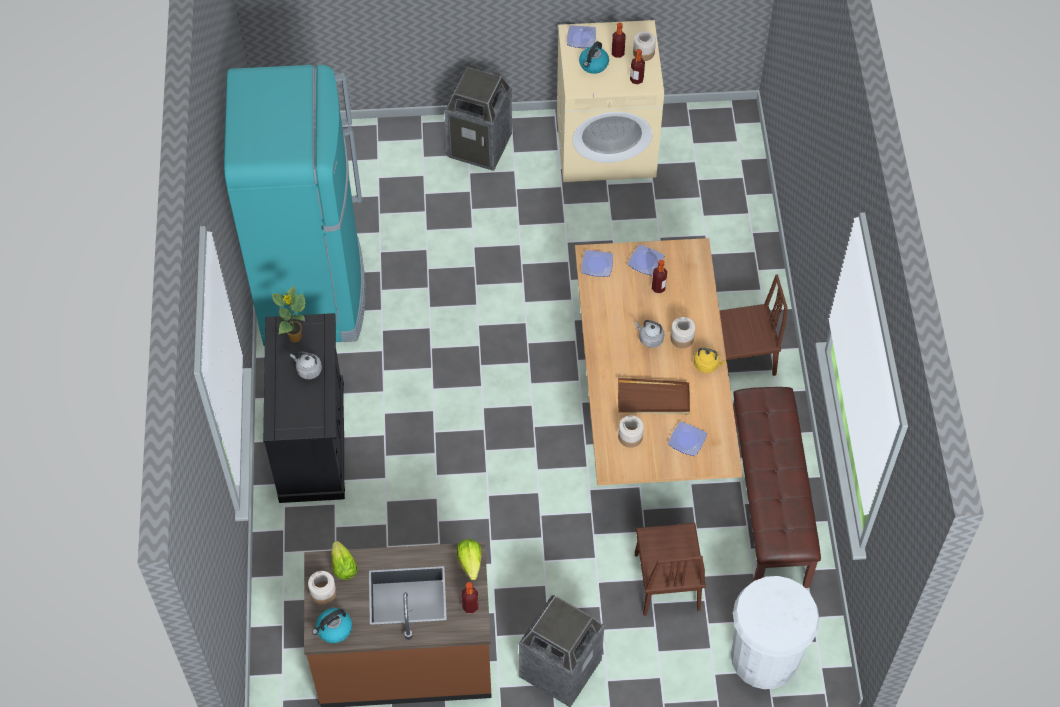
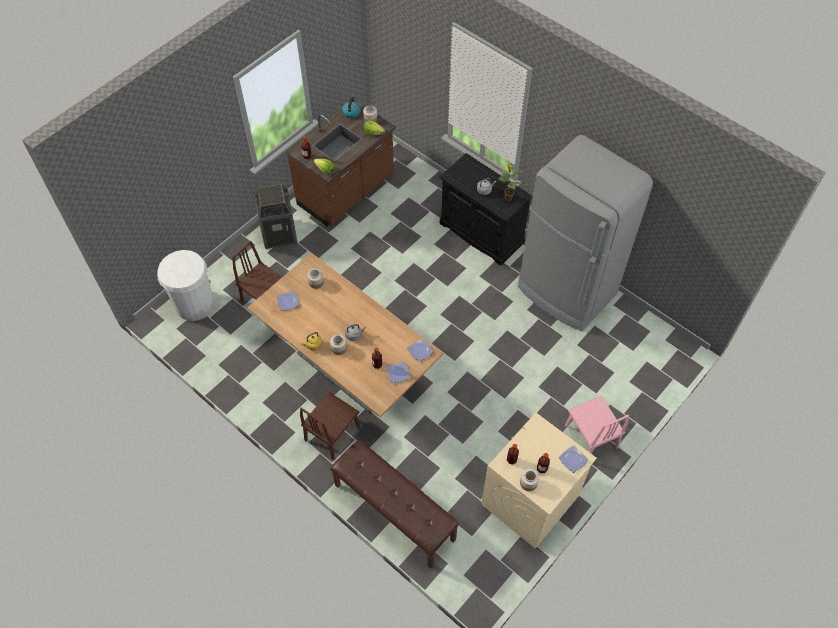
camera: 135 degrees right, 0 degrees up
turquoise fridge [224,65,366,346] -> grey fridge [518,135,653,331]
trash can [445,67,512,171] -> pink chair [565,395,629,454]
kettle [579,41,609,74] -> none
brown tray [618,378,690,415] -> none
brown bench [733,387,821,588] -> brown bench moved to [330,440,459,568]

